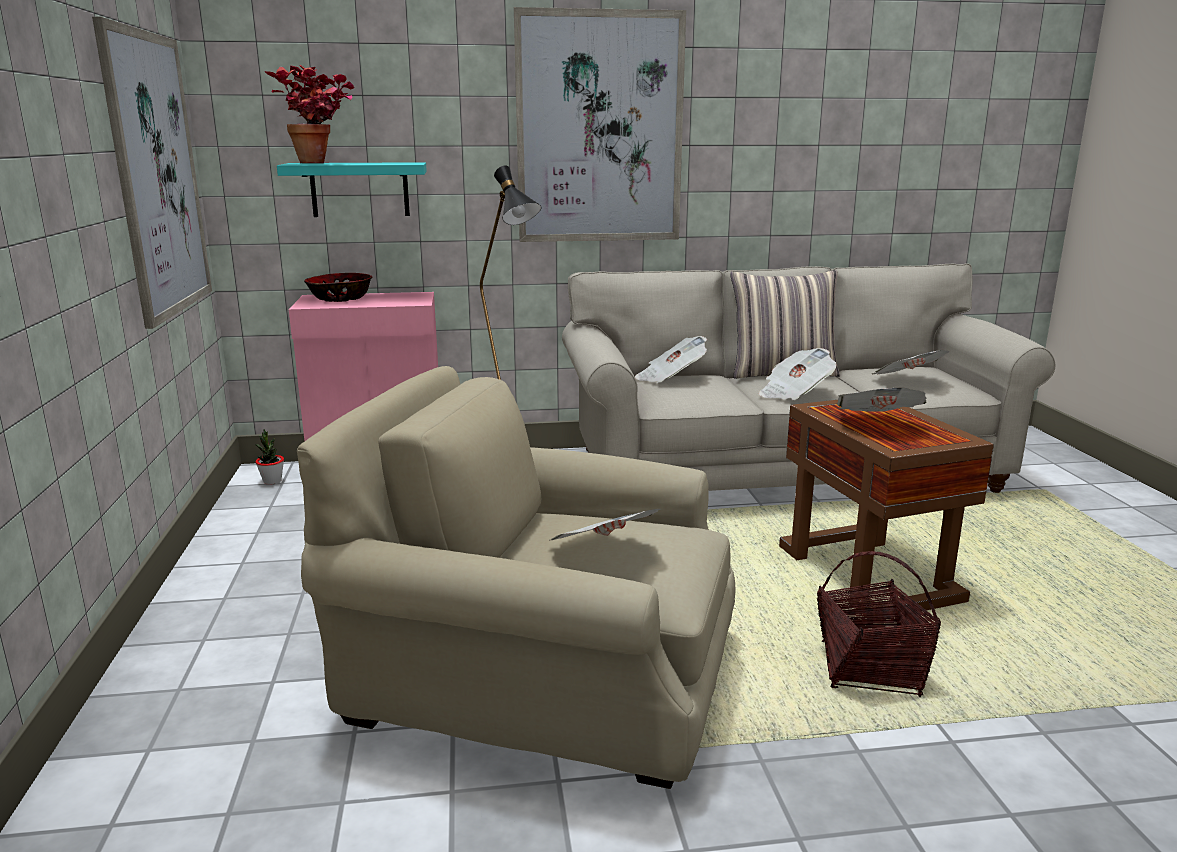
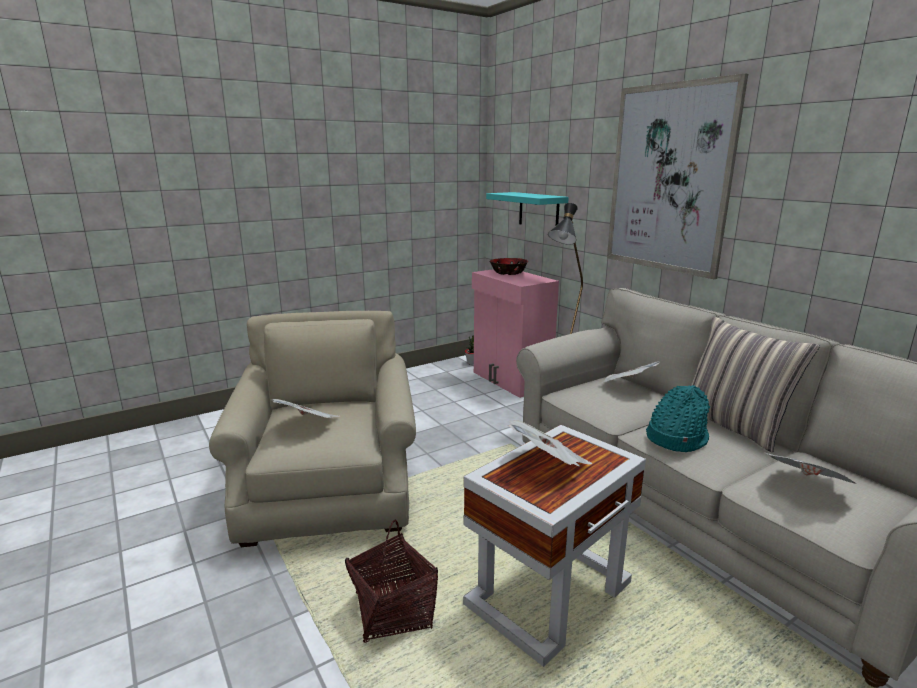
camera: 65 degrees right, 0 degrees up
picture [92,17,212,329] -> none
potted plant [265,65,355,163] -> none
newspaper [759,348,836,400] -> turquoise hat [646,385,710,452]
brown side table [779,400,994,620] -> white side table [463,425,646,667]

